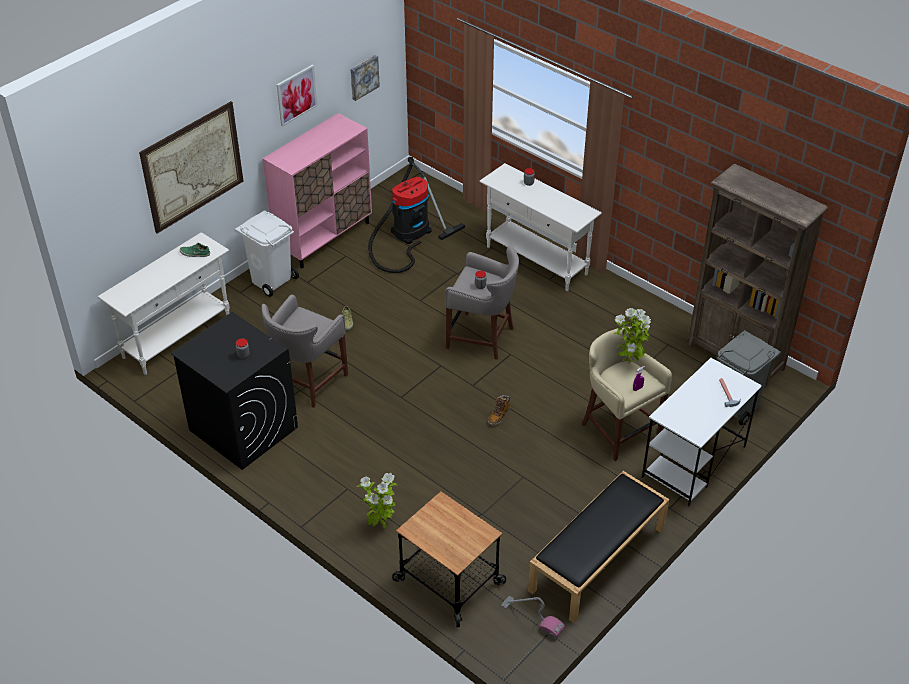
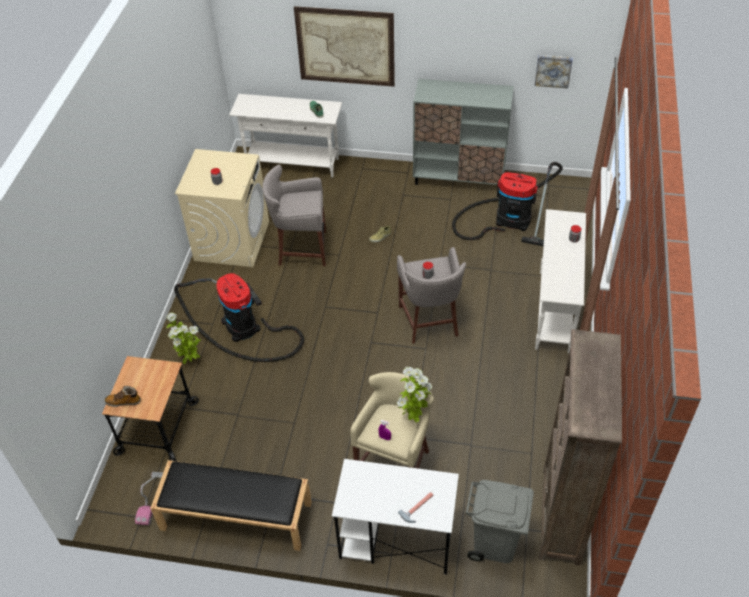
camera: 60 degrees right, 5 degrees up
black washing machine [171,312,298,470] -> beige washing machine [175,149,269,267]
white trash can [235,210,299,297] -> none
pink cabinet [262,113,372,268] -> grey cabinet [413,79,514,189]
picture [277,65,317,126] -> none
boot [488,395,510,425] -> boot moved to [105,386,141,407]
none -> vacuum cleaner [174,273,304,362]

